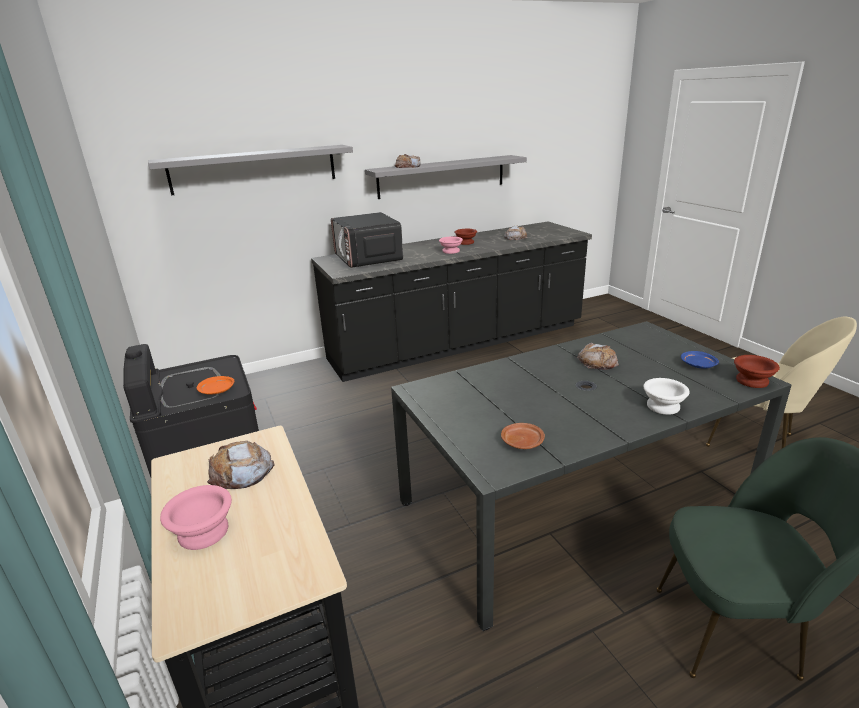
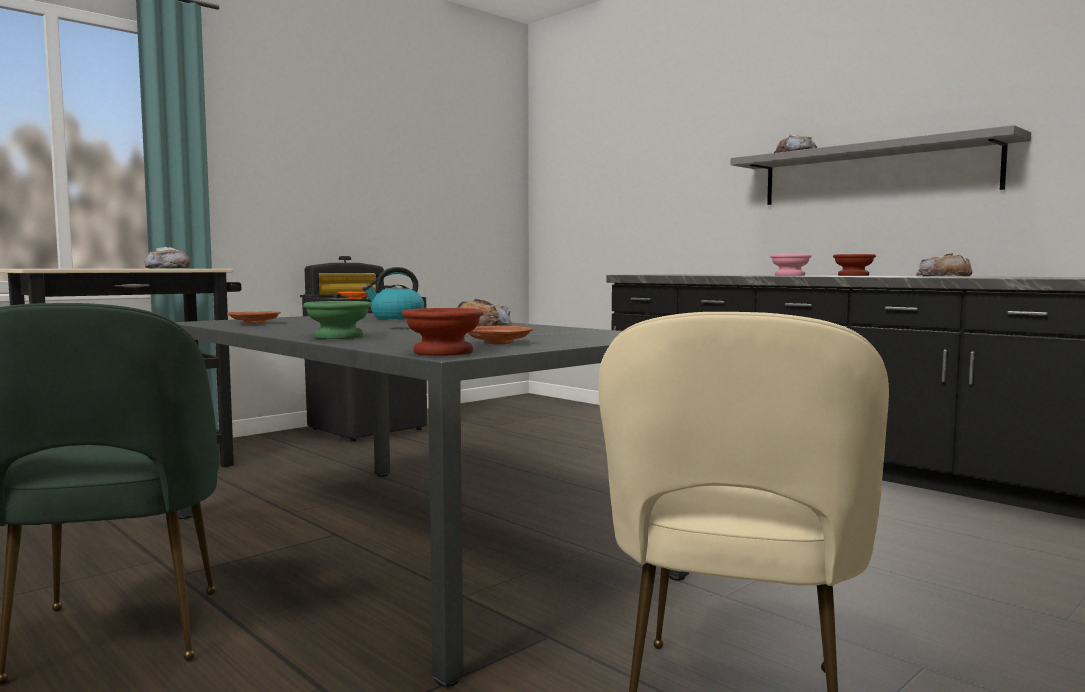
camera: 70 degrees right, 20 degrees down
grey shelf [148,145,353,195] -> none
pink bowl [160,485,232,550] -> none
microwave [331,212,403,268] -> none
white bowl [643,378,690,415] -> green bowl [303,301,371,339]
blue plate [681,351,719,369] -> brown plate [468,326,533,345]
none -> kettle [363,267,424,319]

